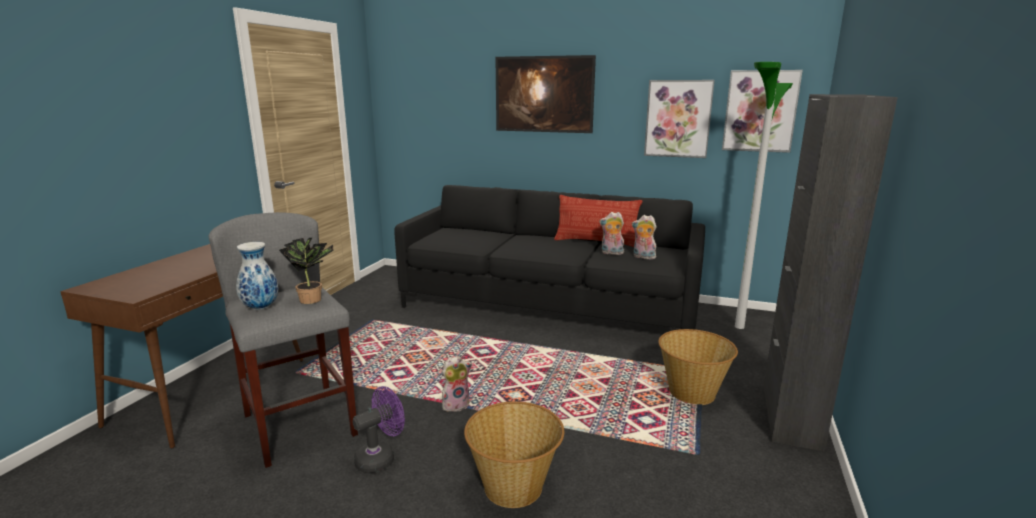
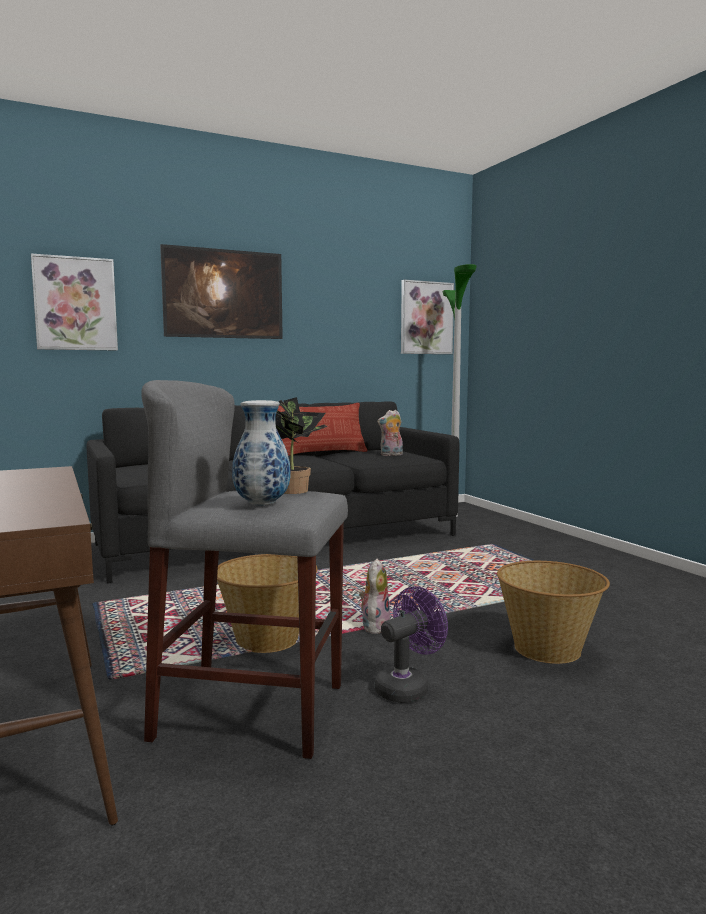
camera: 45 degrees left, 10 degrees down
purple fan [352,386,405,473] -> purple fan turned 45 degrees clockwise [375,587,448,703]
plush toy [599,212,624,255] -> none
picture [644,80,715,158] -> picture moved to [31,253,118,350]
basket [658,329,738,405] -> basket moved to [217,554,317,653]
black cabinet [763,94,898,452] -> none

